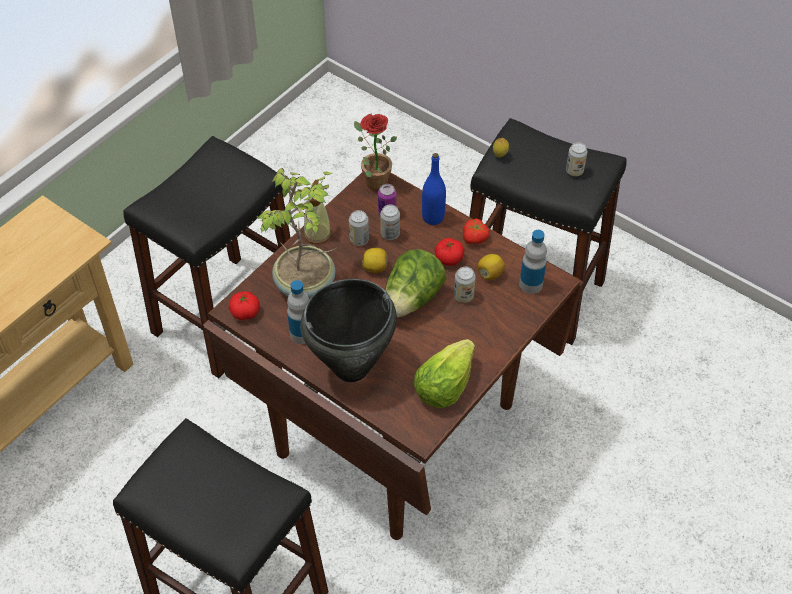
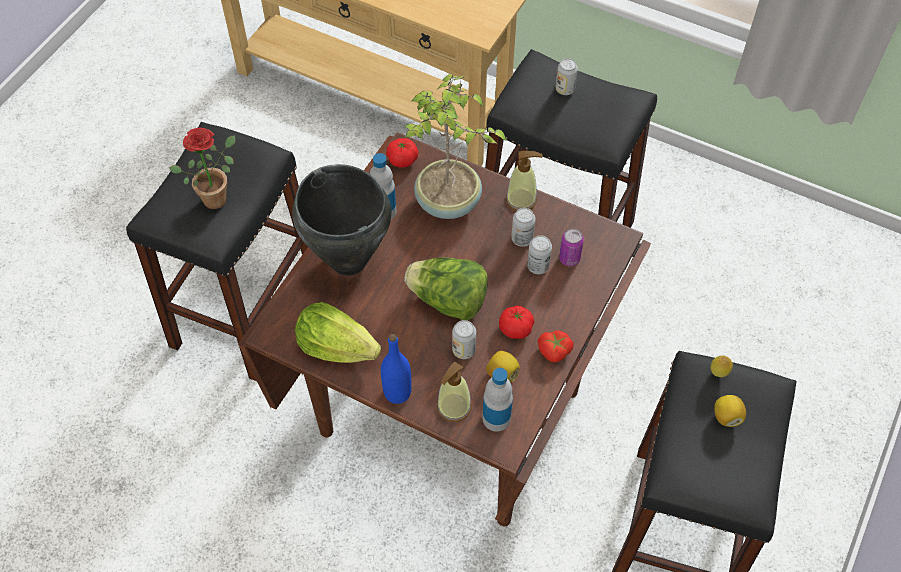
camera: 80 degrees right, 5 degrees up
potted plant [354,114,397,191] -> potted plant moved to [169,128,236,209]
lemon [362,248,387,273] -> lemon moved to [714,395,746,427]
blue bottle [422,153,446,225] -> blue bottle moved to [381,334,412,404]
can [566,142,587,176] -> can moved to [556,58,578,95]
none -> soap dispenser [437,361,472,422]

